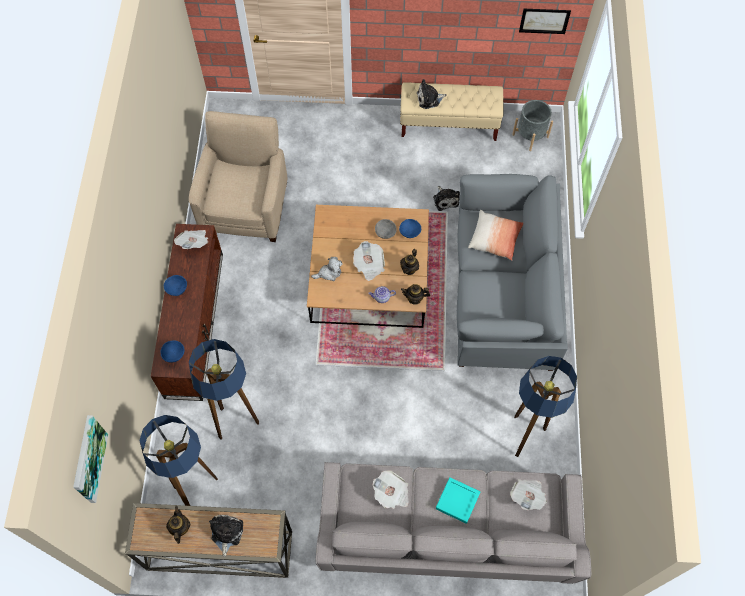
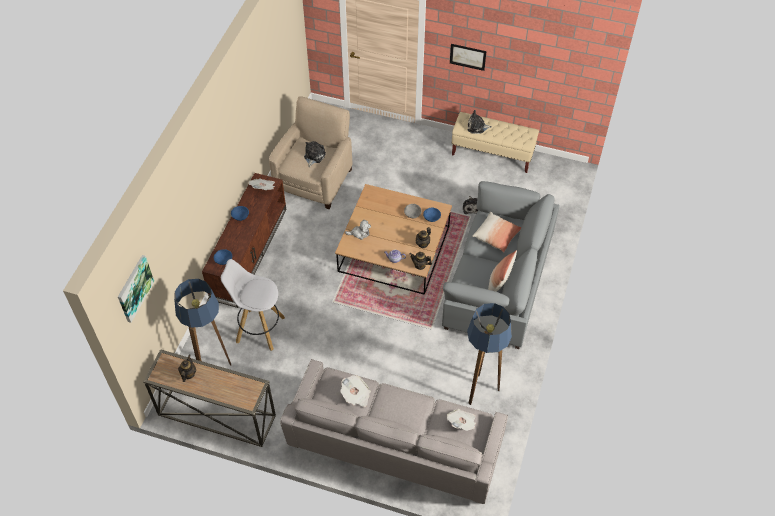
camera: 15 degrees right, 10 degrees down
floor lamp [189,339,259,440] -> white stool [221,259,285,351]
plush toy [209,515,243,557] -> plush toy moved to [304,141,326,167]
newspaper [353,241,385,281] -> none
turquoise tray [436,477,480,524] -> none
grey planter [512,100,553,151] -> none
picture [519,9,571,34] -> picture moved to [450,44,487,71]
none -> pillow [488,250,517,292]

